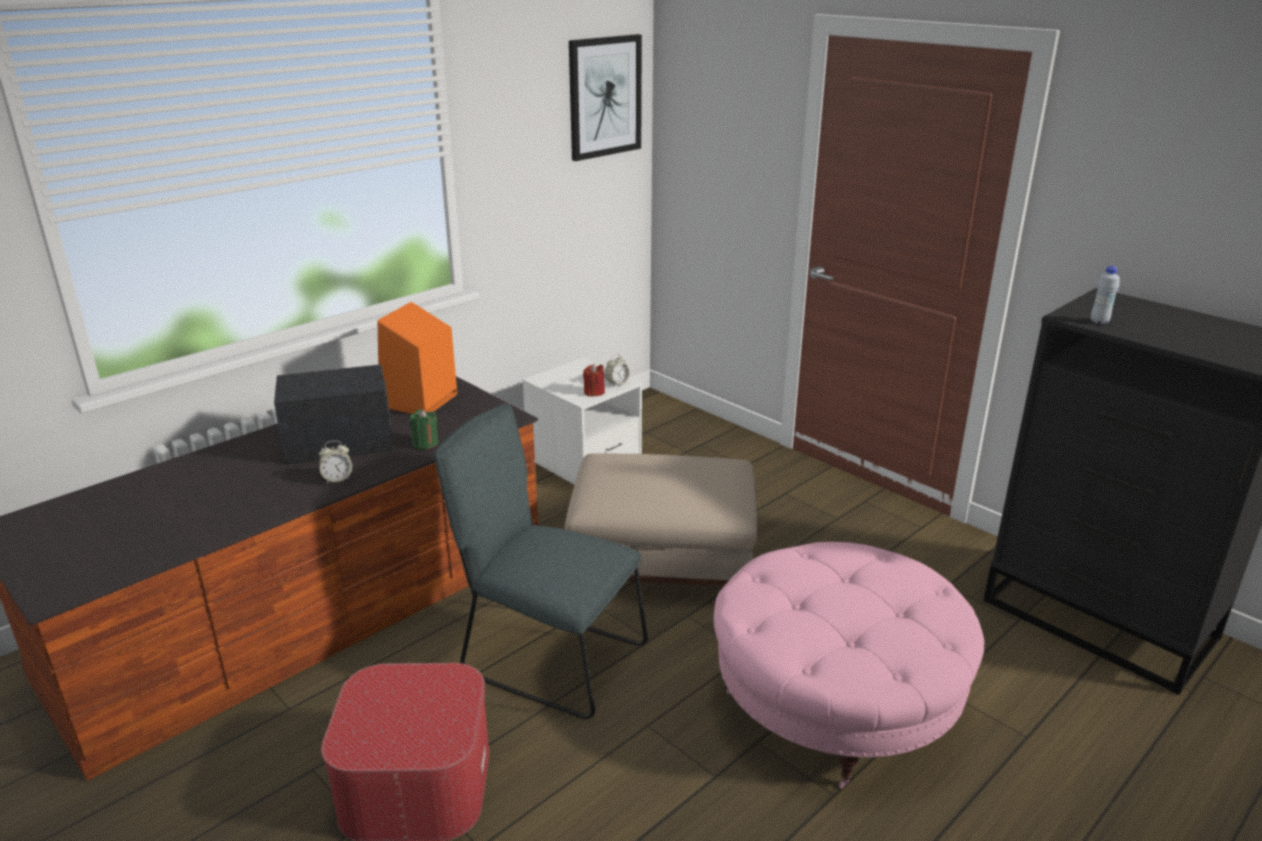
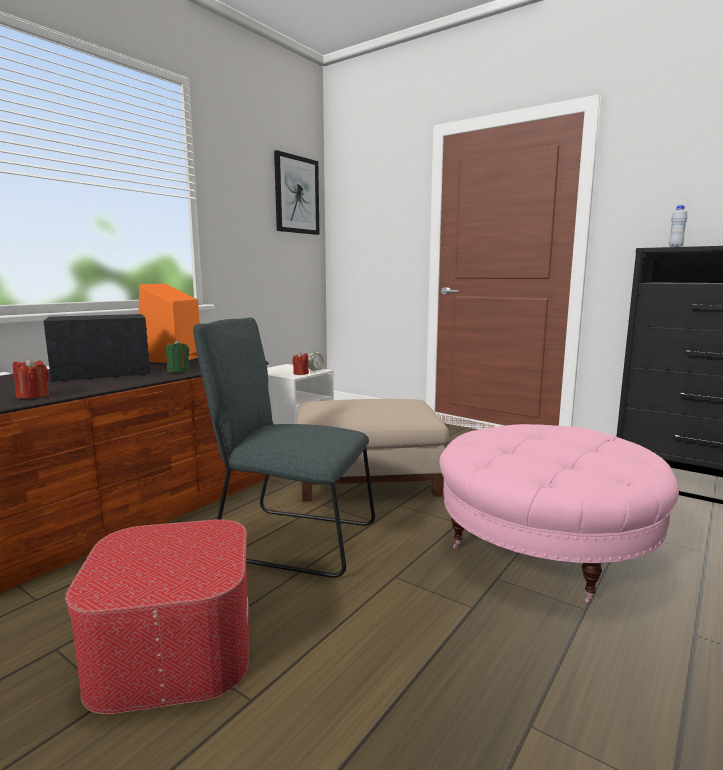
camera: 10 degrees left, 15 degrees down
alarm clock [319,441,352,483] -> none
none -> red candle [13,357,49,399]

